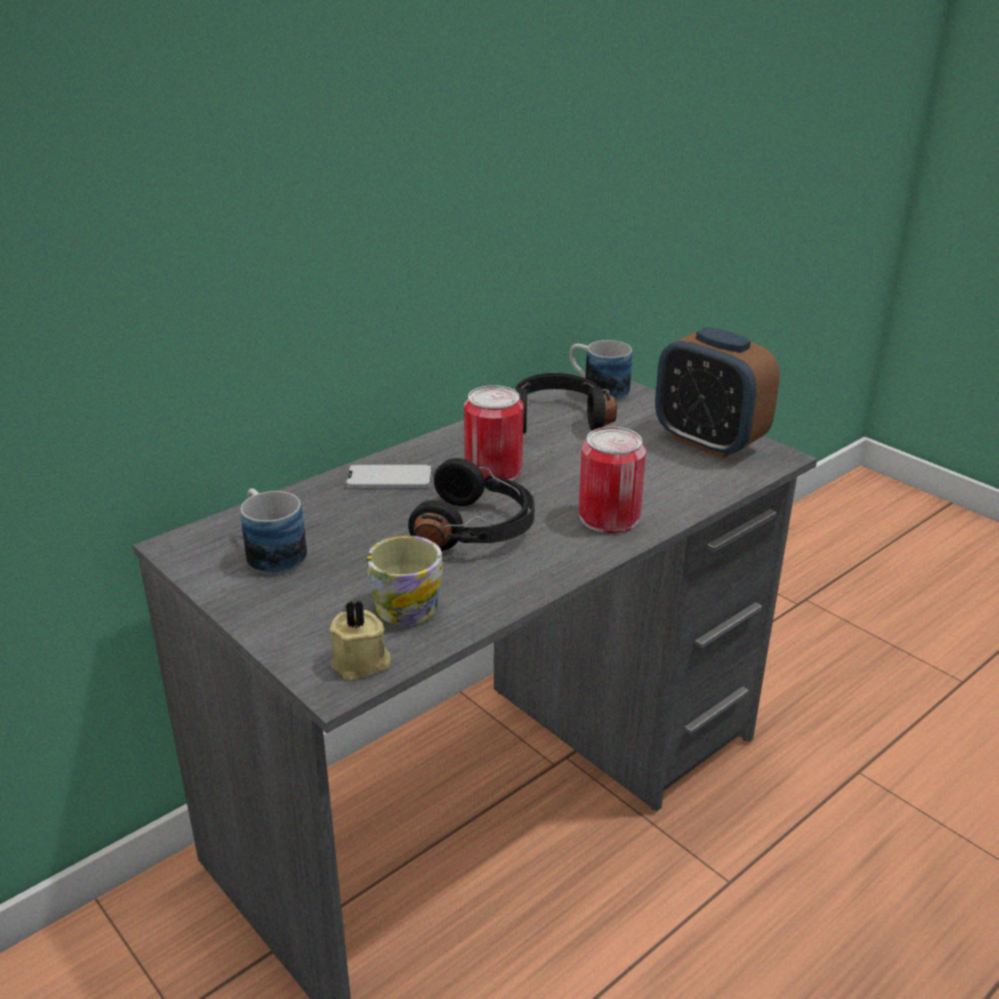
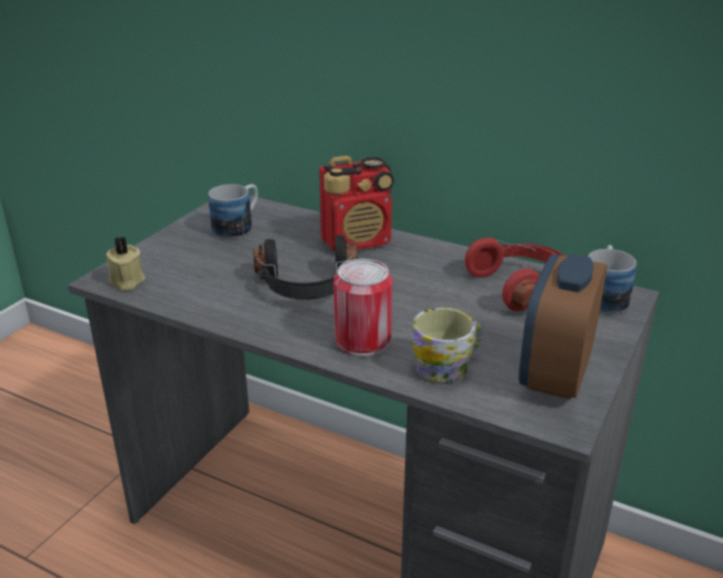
camera: 70 degrees right, 0 degrees up
phone [346,465,432,488] -> radio [319,156,394,251]
mug [367,535,443,625] -> mug moved to [412,308,483,383]
can [464,385,524,481] -> none
black headphones [514,373,617,433] -> red headphones [465,238,565,311]

